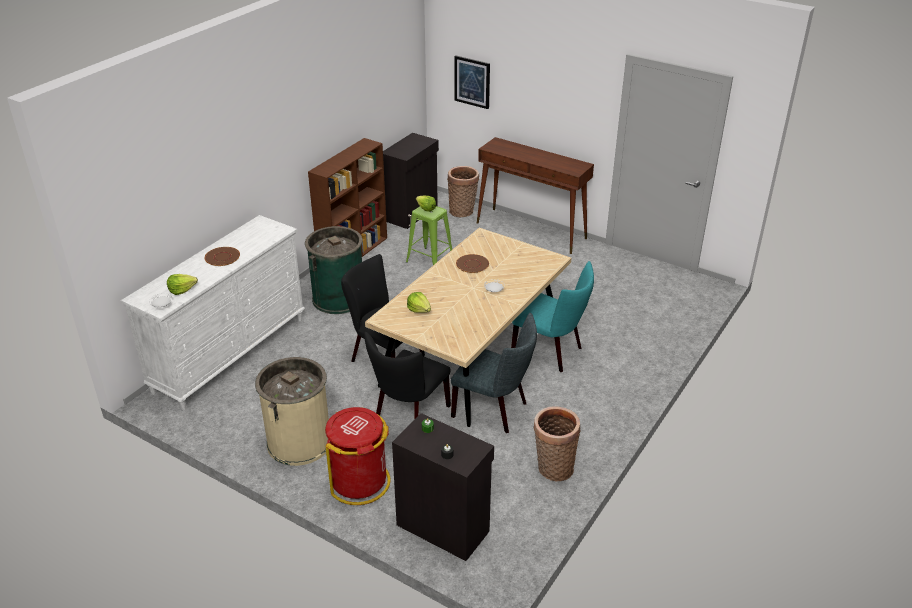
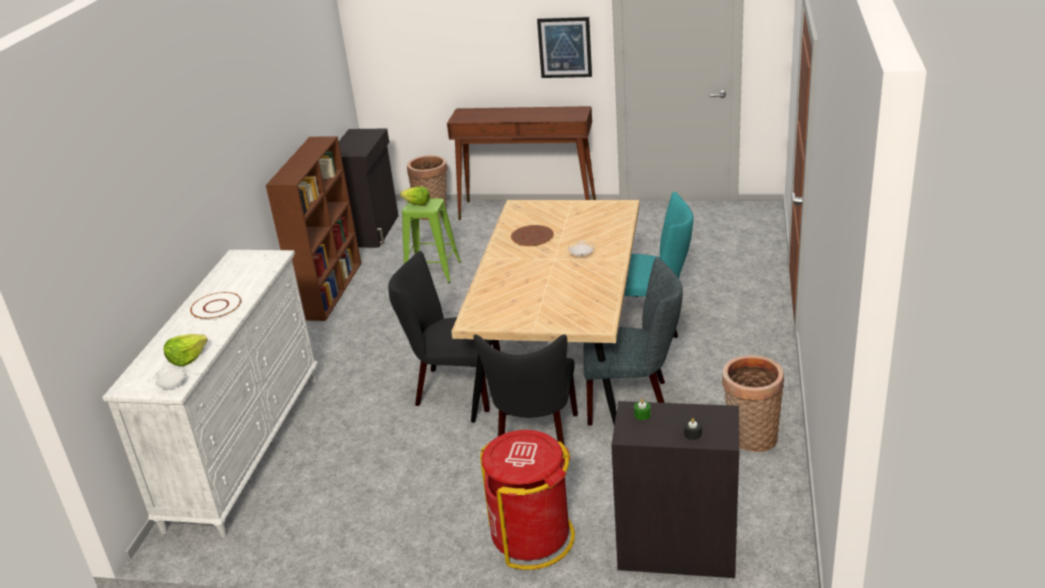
camera: 20 degrees left, 5 degrees down
brown plate [205,247,240,266] -> white plate [190,292,241,319]
beige trash can [255,357,329,466] -> none
green trash can [305,226,363,314] -> none
lettuce [407,292,431,313] -> none
picture [454,55,490,109] -> picture moved to [537,16,592,78]

